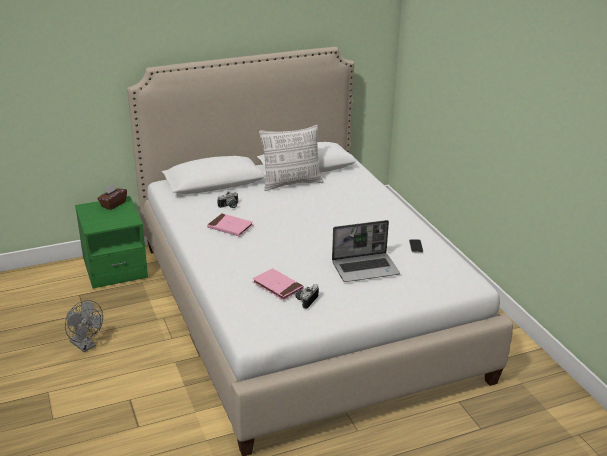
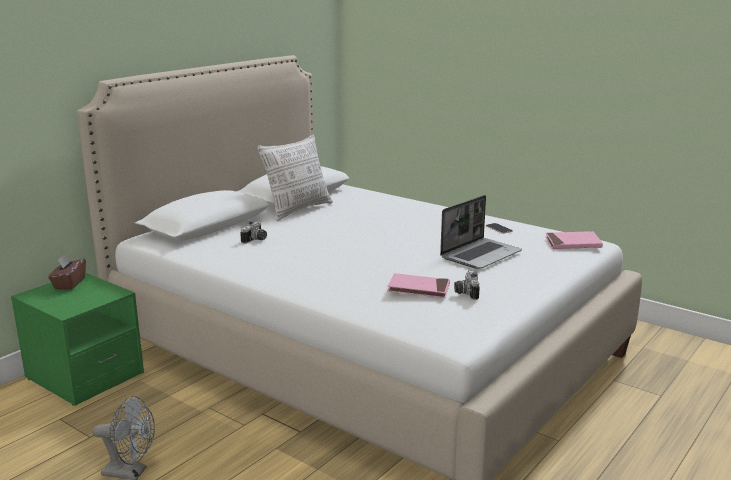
camera: 30 degrees left, 10 degrees down
pink book [207,213,253,237] -> pink book moved to [546,231,603,249]

